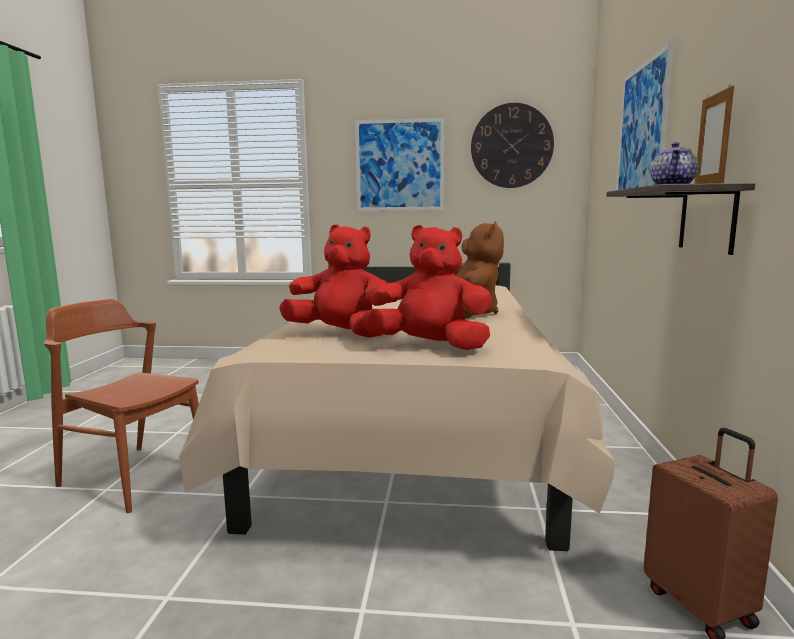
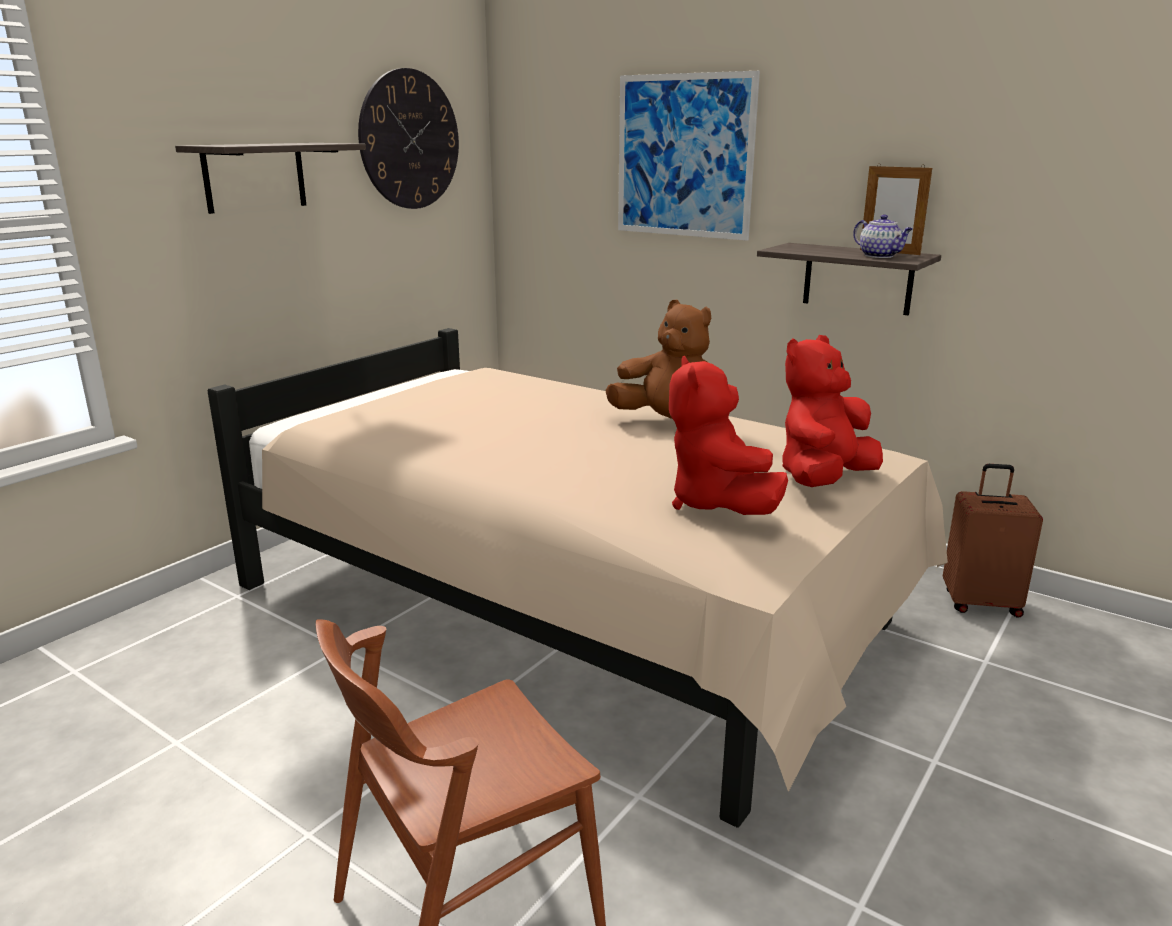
camera: 60 degrees left, 10 degrees up
red plush toy [279,224,387,338] -> red plush toy turned 60 degrees counterclockwise [669,356,788,515]
picture [355,118,444,211] -> shelf [175,143,366,214]

